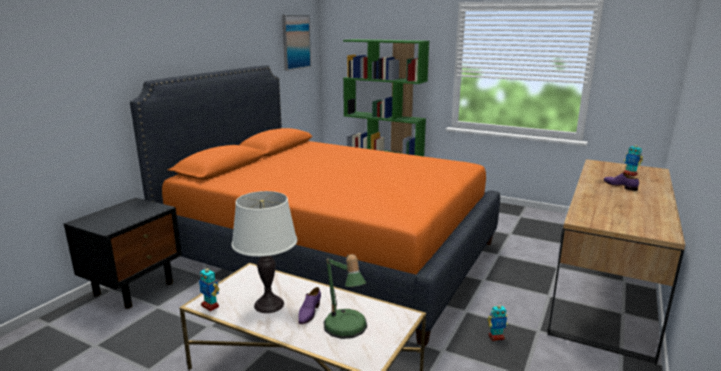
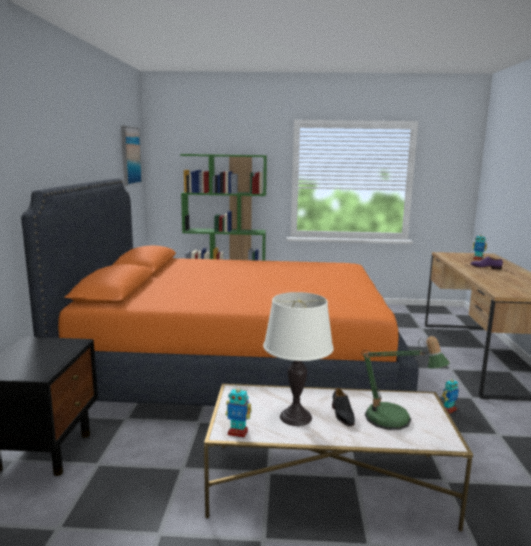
camera: 25 degrees left, 5 degrees down
purple shoe [298,287,321,324] -> black shoe [332,388,355,426]

